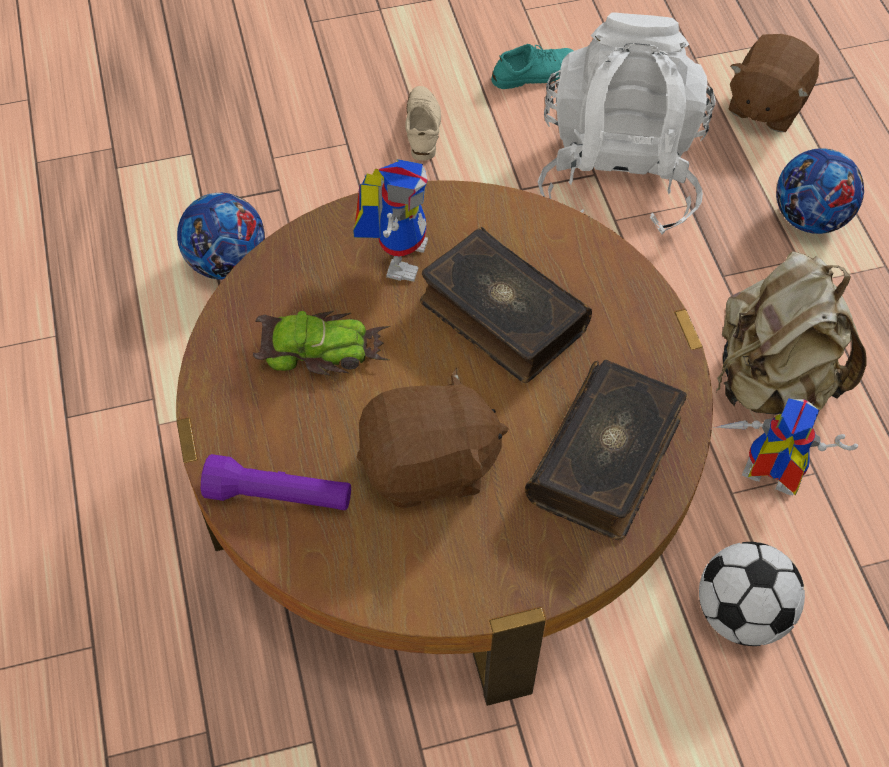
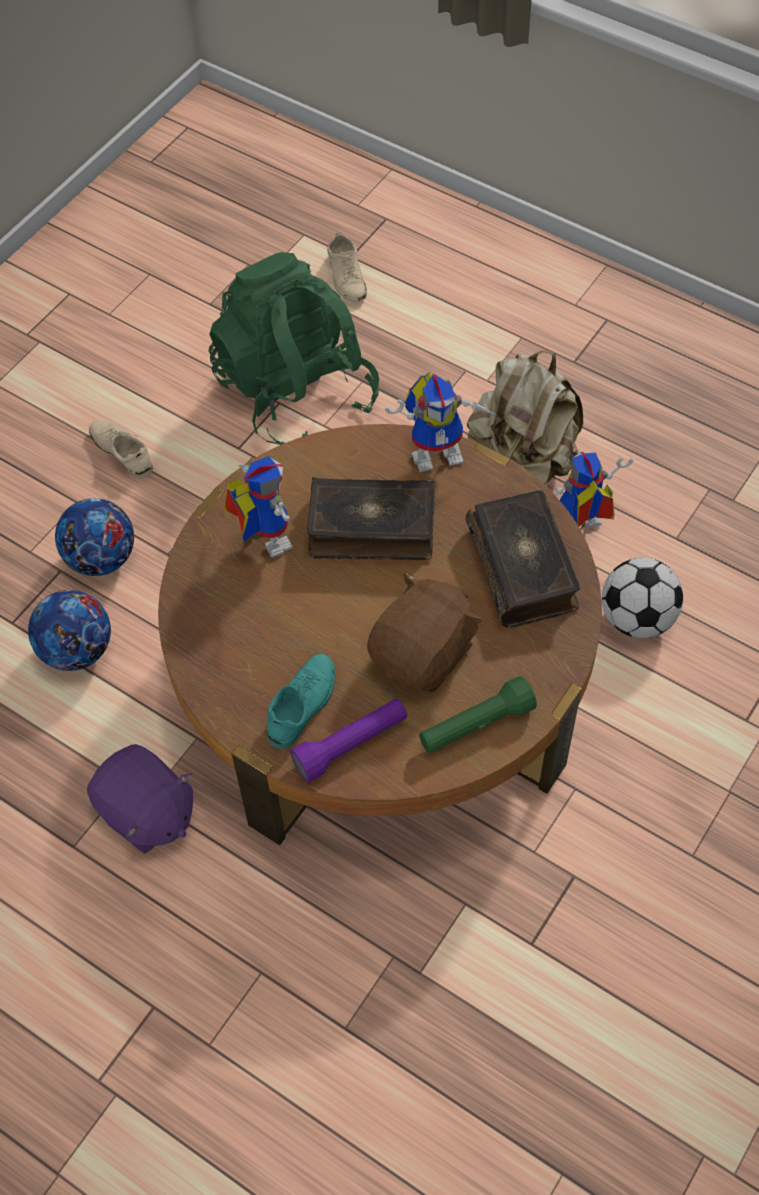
camera: 40 degrees left, 0 degrees up
toy car [253,311,390,376] -> none
turquoise shoe [491,44,573,89] -> turquoise shoe moved to [267,654,335,749]
white backpack [537,12,716,234] -> green backpack [209,252,379,445]
brown plush toy [728,34,820,132] -> beige shoe [327,232,367,302]
football [776,148,864,234] -> football moved to [55,498,134,576]
none -> purple plush toy [87,744,193,854]
none -> toy robot [385,373,496,472]
none -> green flashlight [419,676,537,753]

